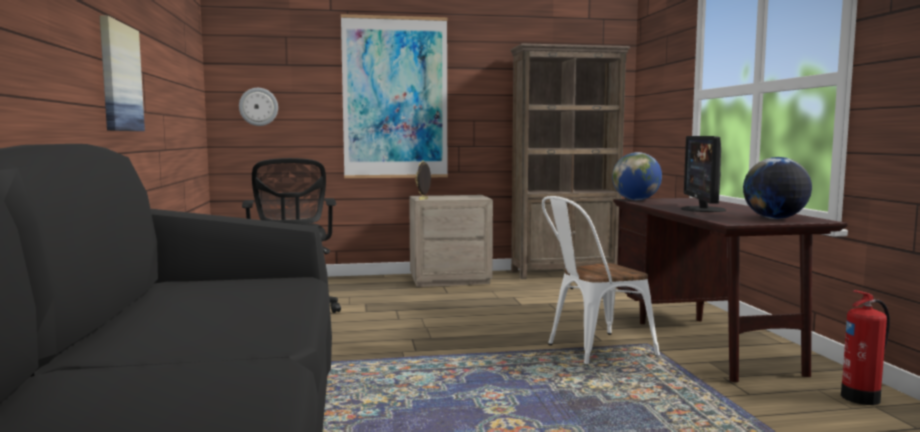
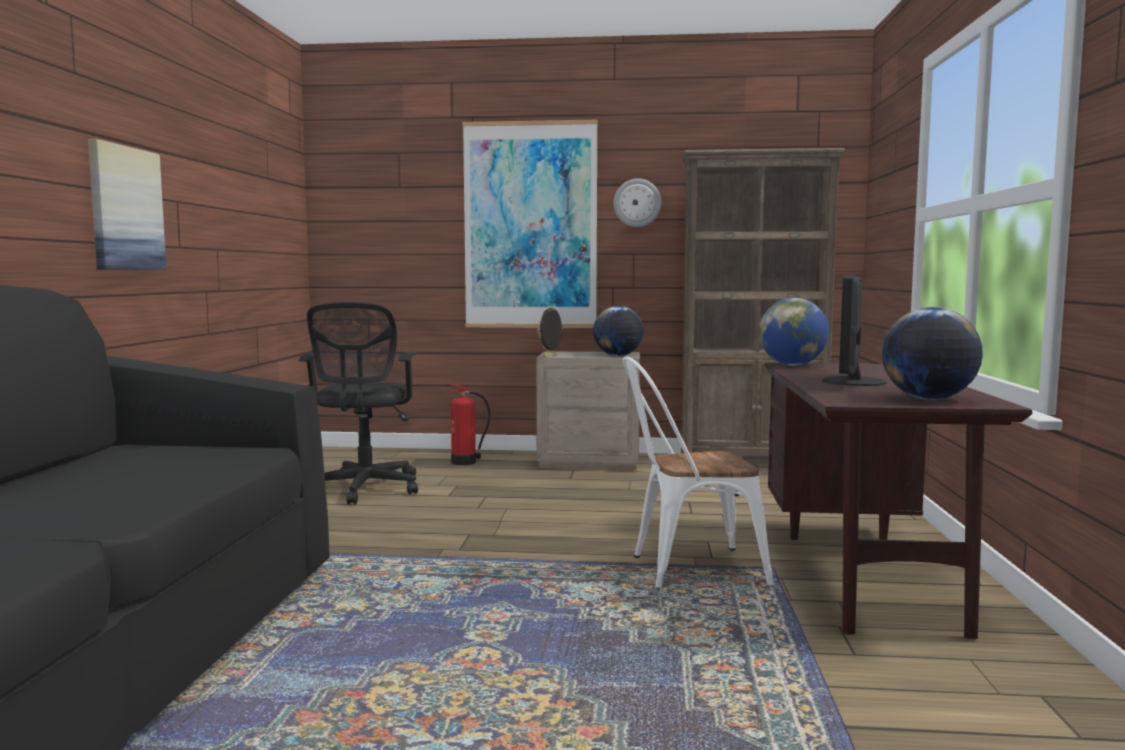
camera: 15 degrees right, 0 degrees up
wall clock [239,88,278,126] -> wall clock moved to [614,179,661,227]
fire extinguisher [841,290,890,405] -> fire extinguisher moved to [447,383,490,465]
none -> globe [593,306,643,356]

